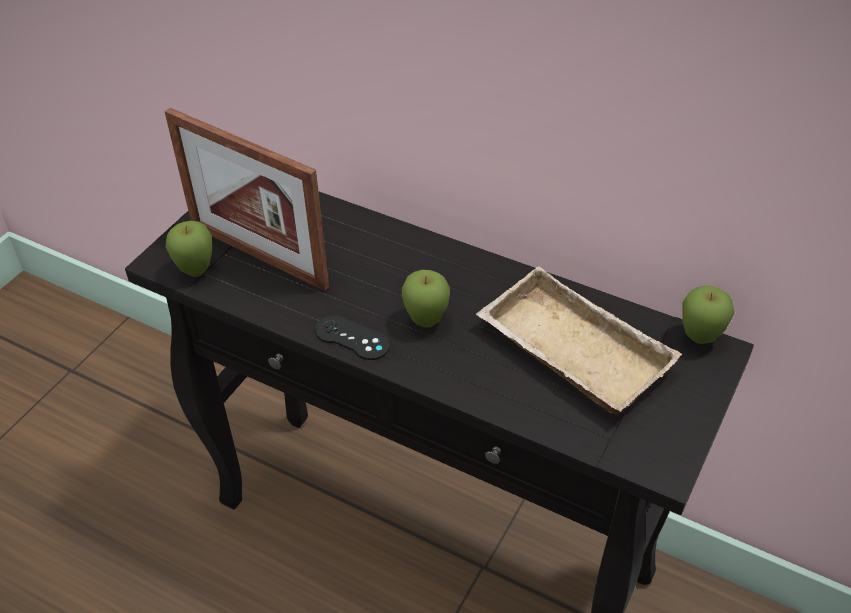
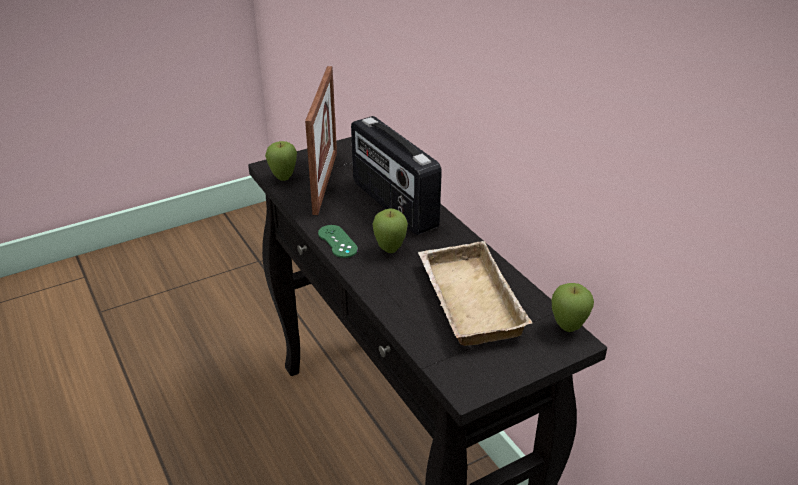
camera: 30 degrees right, 10 degrees down
picture frame [165,108,330,291] -> picture frame turned 150 degrees counterclockwise [305,66,337,215]
black game controller [315,315,390,360] -> green game controller [318,225,358,258]
none -> radio [351,116,442,235]

